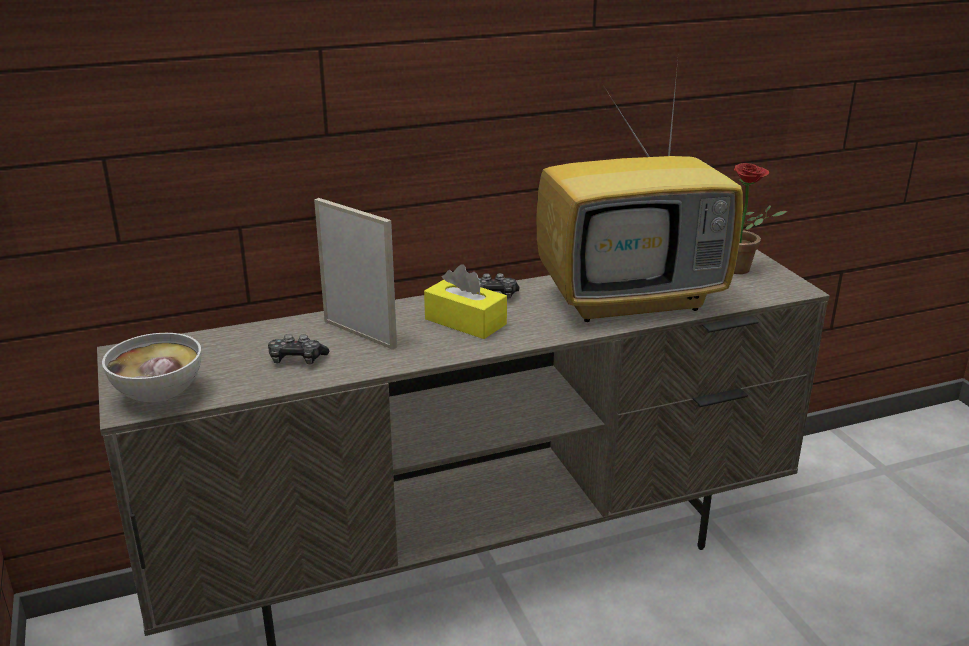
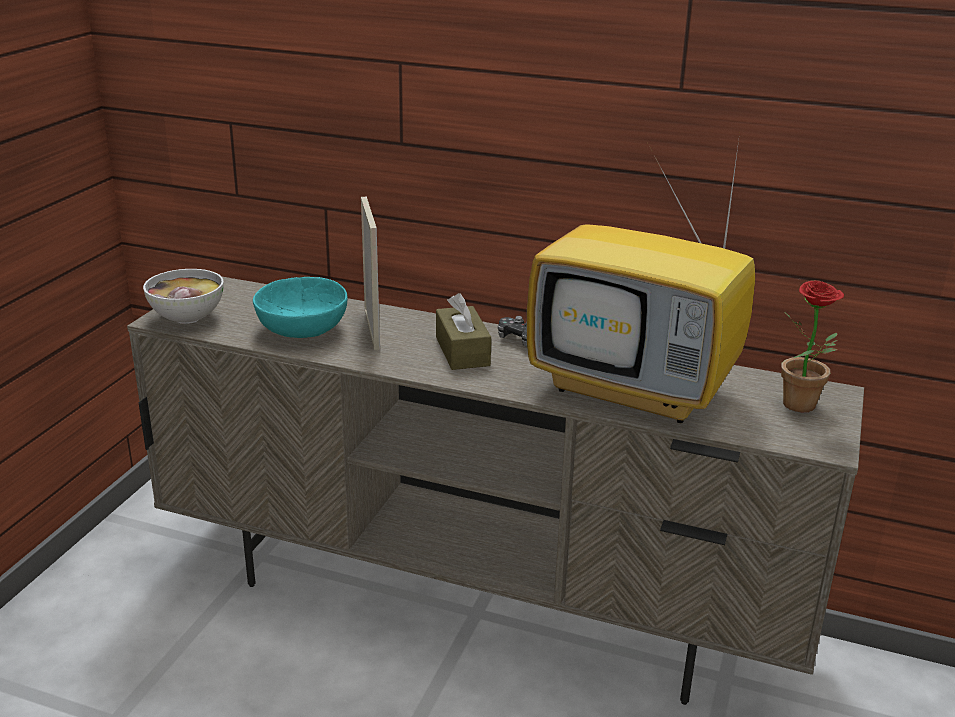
camera: 40 degrees right, 0 degrees up
game controller [268,334,329,364] -> turquoise bowl [253,277,348,338]
yellow tissue box [424,265,507,339] -> brown tissue box [436,293,491,370]

